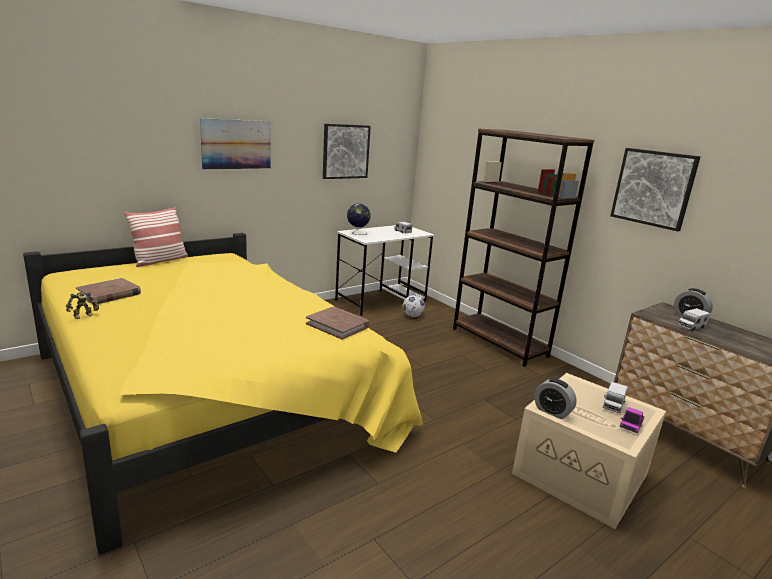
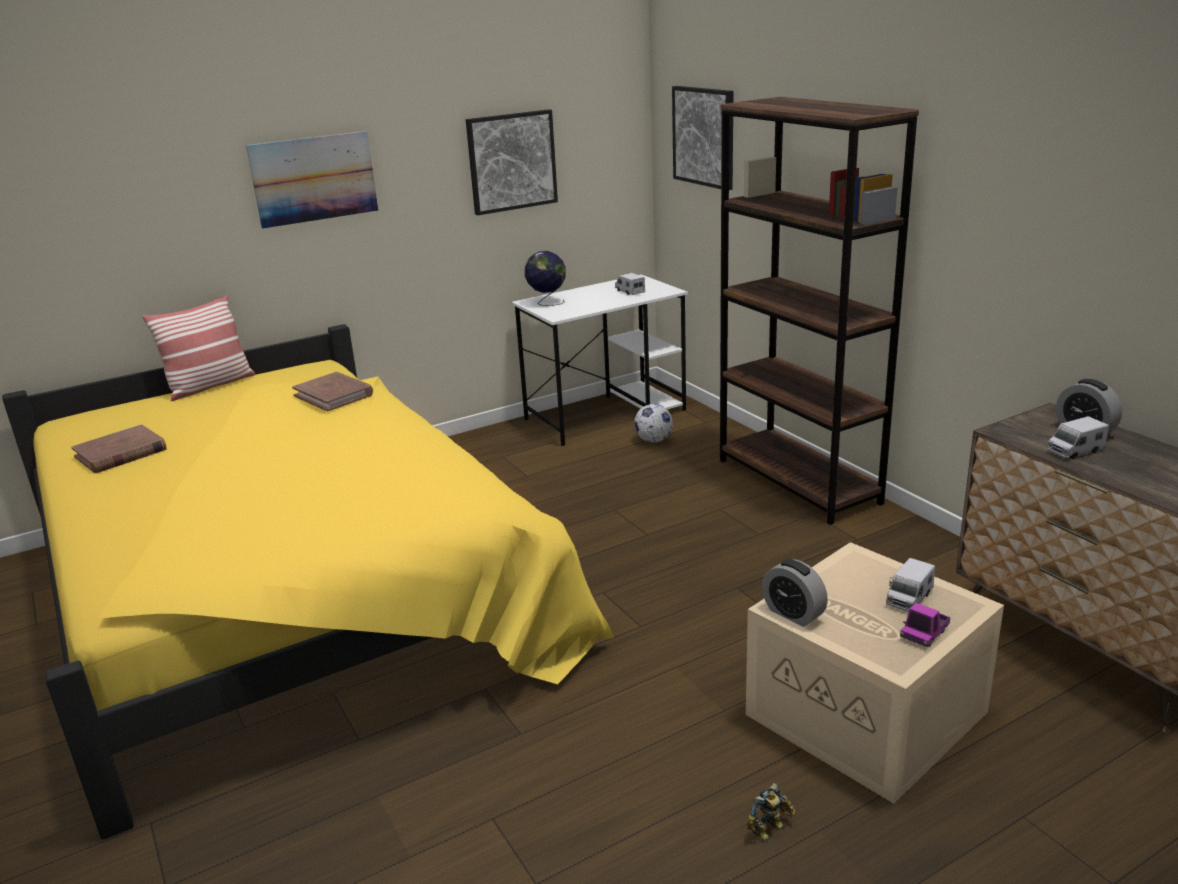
camera: 10 degrees right, 5 degrees up
toy robot [66,292,99,319] -> toy robot moved to [746,783,795,842]
brown book [306,306,369,340] -> brown book moved to [292,372,373,412]
picture [610,148,700,231] -> picture moved to [672,86,733,190]

